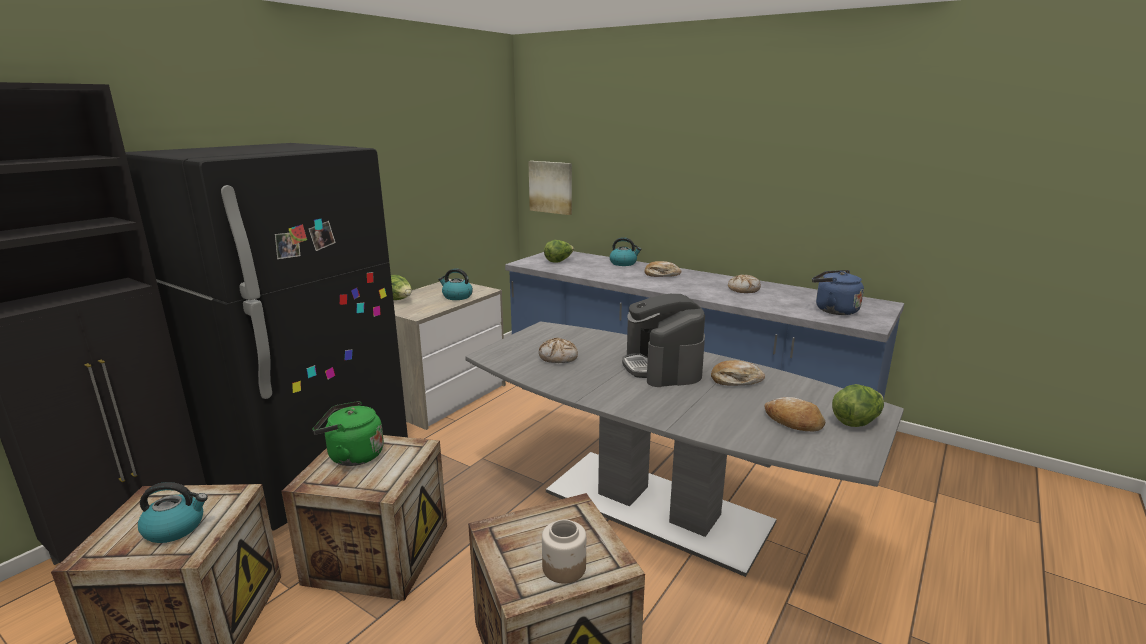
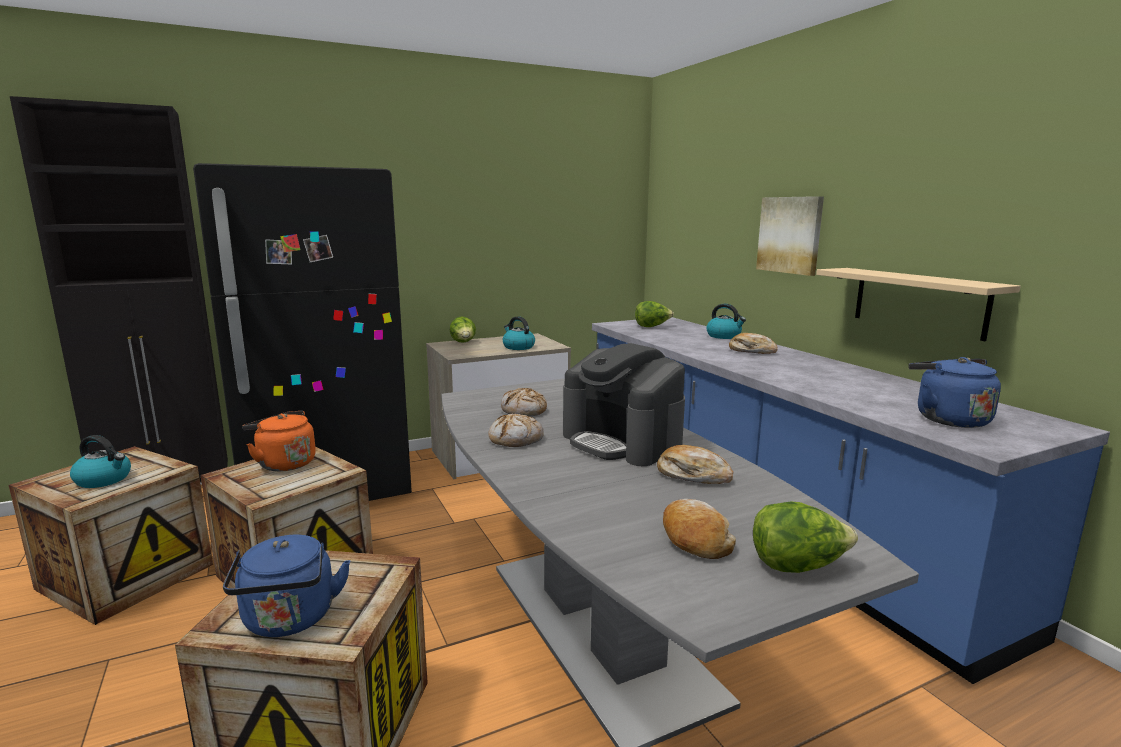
camera: 30 degrees right, 5 degrees down
green kettle [312,401,384,466] -> orange kettle [242,411,316,471]
picture [529,161,572,215] -> picture moved to [756,196,824,276]
jar [542,519,586,584] -> blue kettle [223,535,350,637]
coffee machine [622,294,705,387] -> coffee machine turned 60 degrees counterclockwise [563,343,685,466]
bread [728,275,761,293] -> bread moved to [488,413,544,447]
none -> beige shelf [816,268,1020,341]

